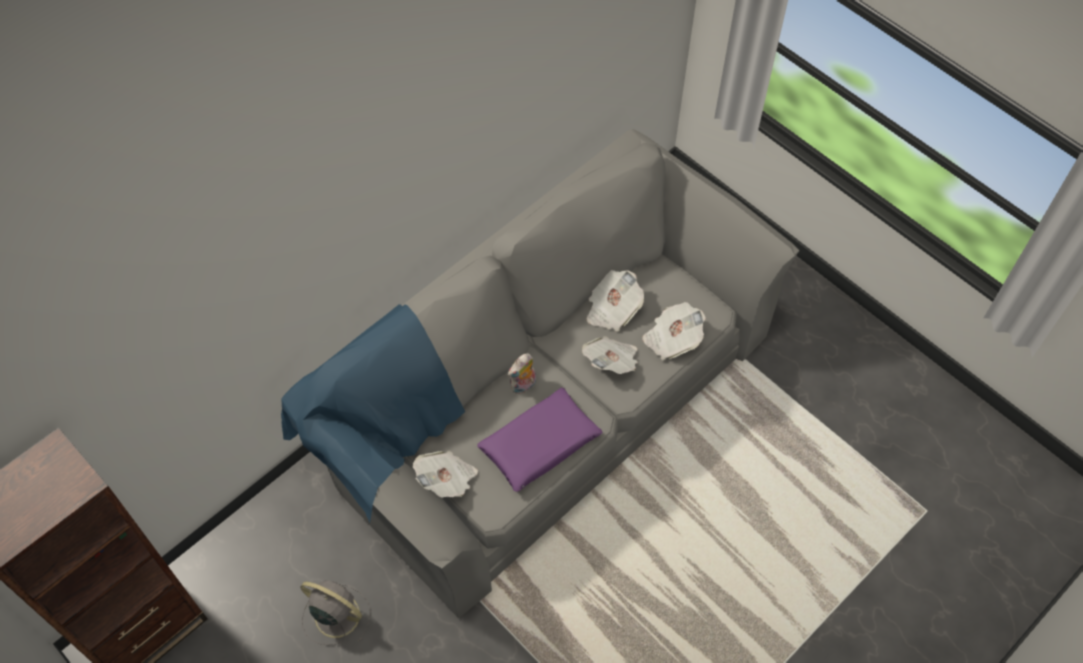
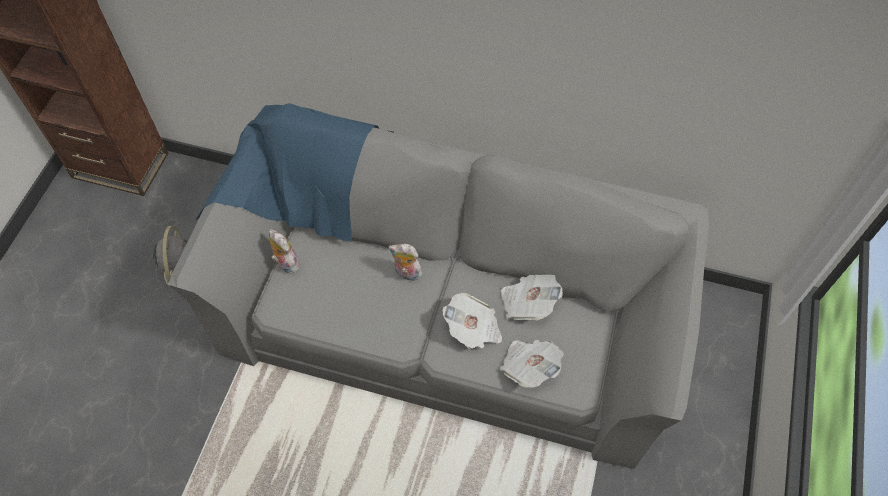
camera: 60 degrees right, 0 degrees up
newspaper [413,451,478,498] -> plush toy [269,229,301,273]
purple pillow [477,388,603,492] -> none

